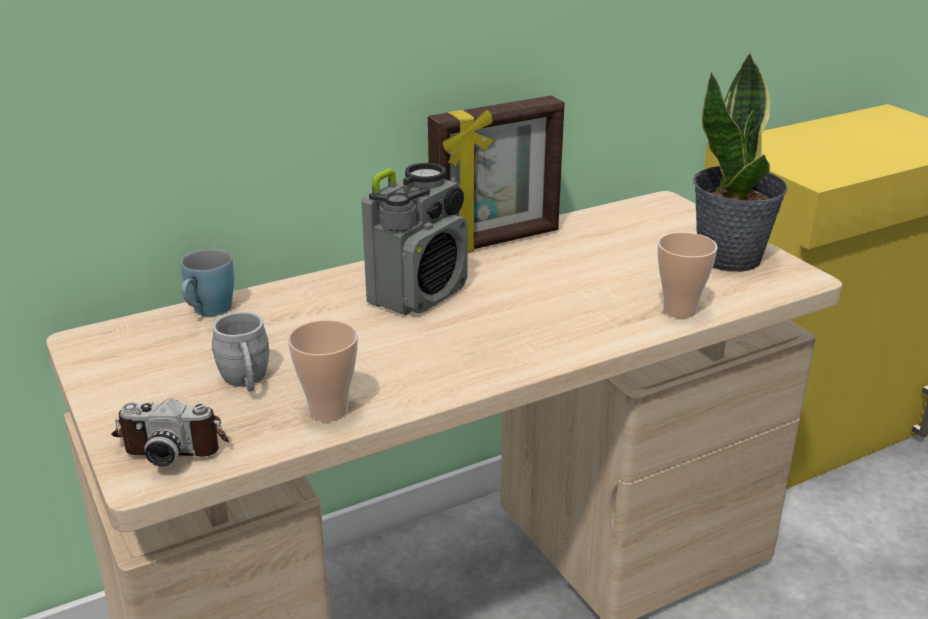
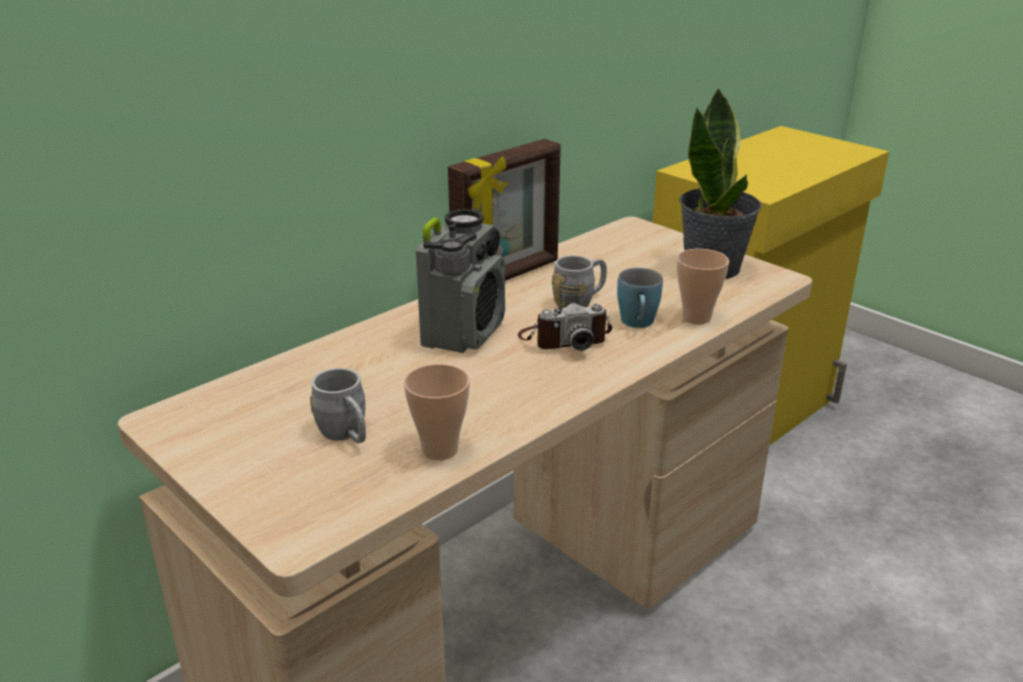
camera: 15 degrees left, 0 degrees up
camera [111,398,229,466] -> camera moved to [518,303,612,351]
blue mug [181,249,234,316] -> blue mug moved to [617,268,663,328]
none -> grey mug [552,255,607,309]

